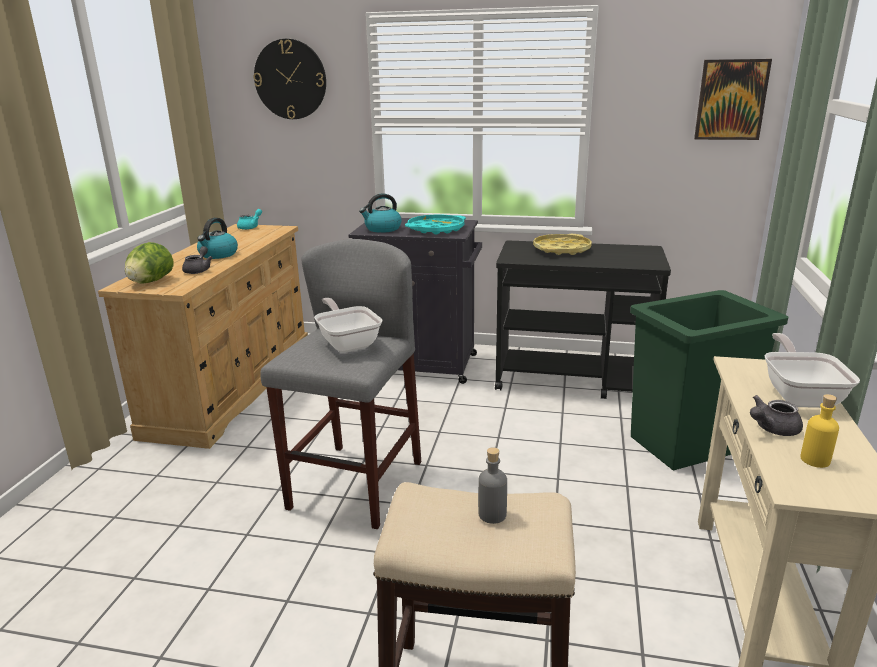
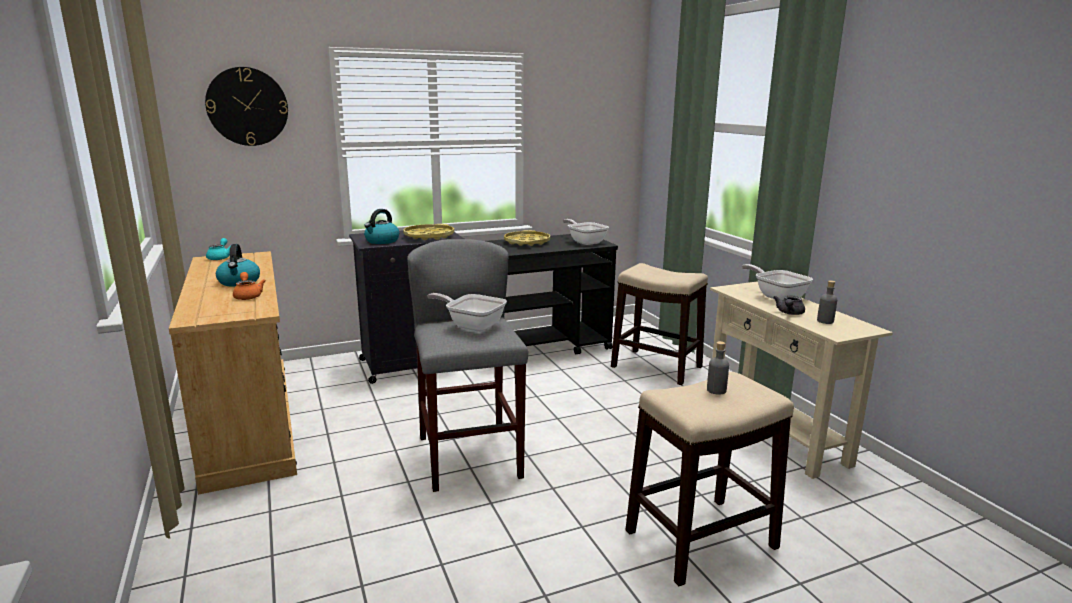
camera: 35 degrees left, 5 degrees down
lettuce [125,242,174,284] -> none
grey teapot [182,246,213,274] -> orange teapot [233,272,266,300]
turquoise tray [405,215,466,235] -> yellow tray [403,224,454,240]
green trash can [630,290,788,470] -> stool [611,263,708,385]
picture [694,59,772,140] -> none
yellow bottle [800,394,839,468] -> grey bottle [817,280,837,324]
none -> frying pan [563,219,609,245]

